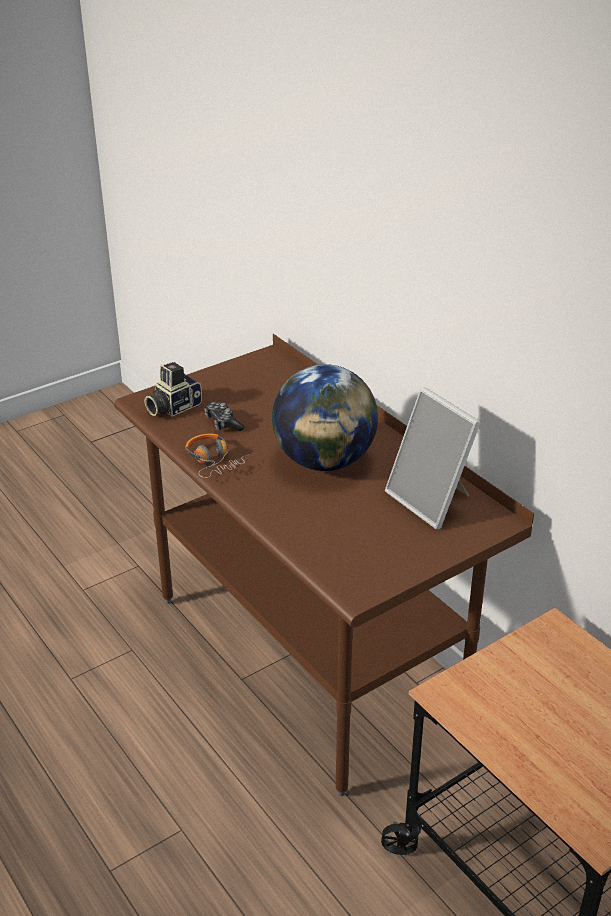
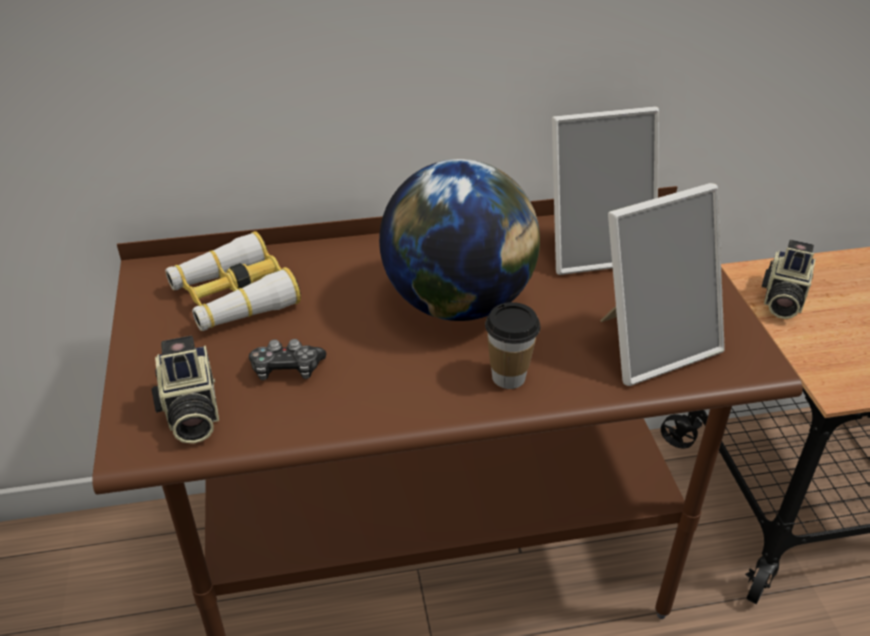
camera: 65 degrees left, 5 degrees up
headphones [185,434,249,478] -> none
none -> binoculars [165,231,301,331]
none -> cup [485,302,540,389]
none -> picture frame [600,183,725,386]
none -> camera [761,240,816,319]

